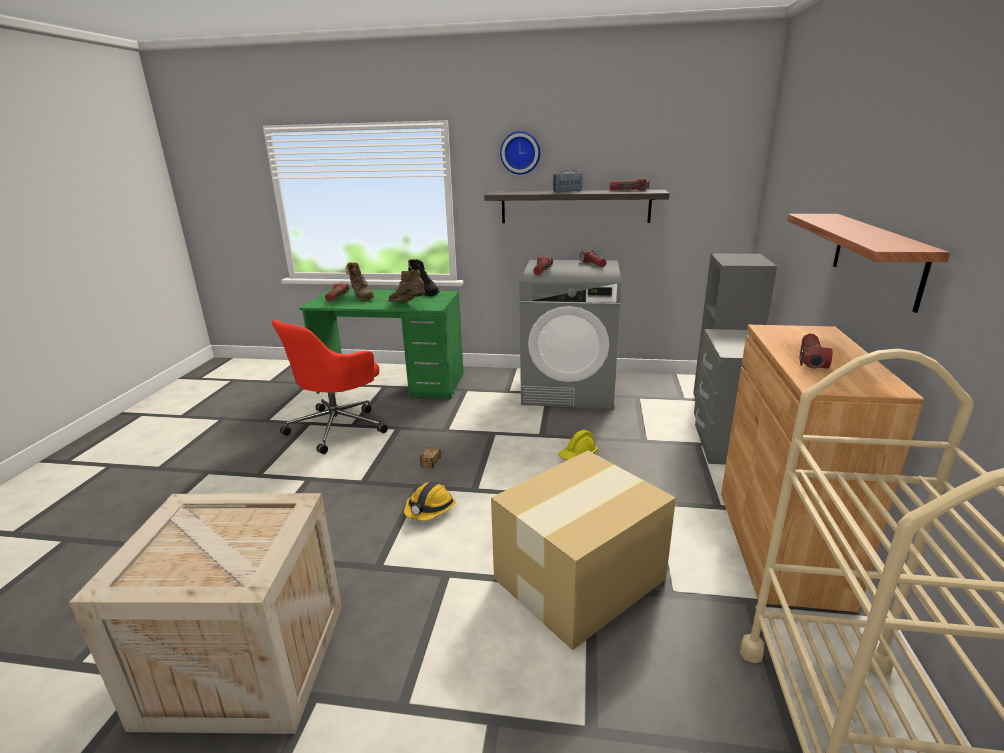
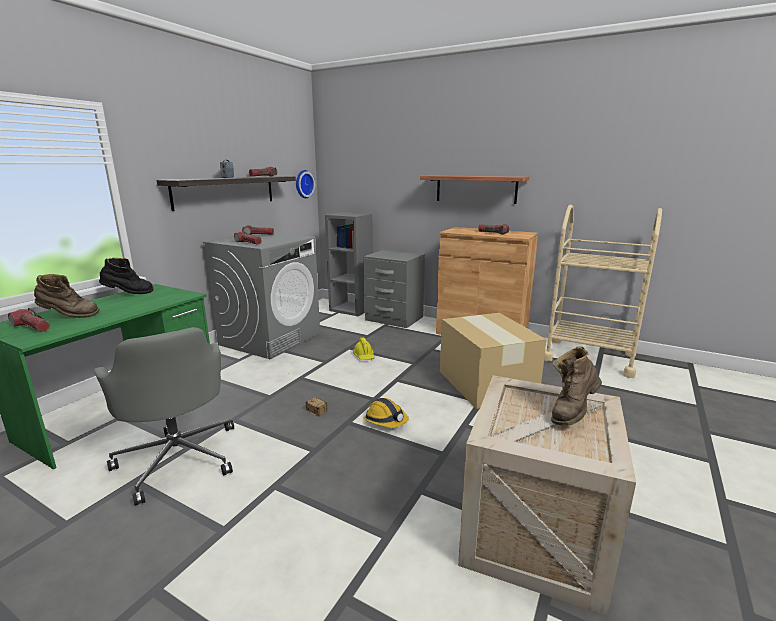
camera: 70 degrees left, 5 degrees down
red office chair [272,319,387,454] -> grey office chair [94,327,234,506]
brown boot [388,269,425,302] -> brown boot moved to [551,346,602,426]
wall clock [500,131,540,175] -> wall clock moved to [296,170,315,198]

